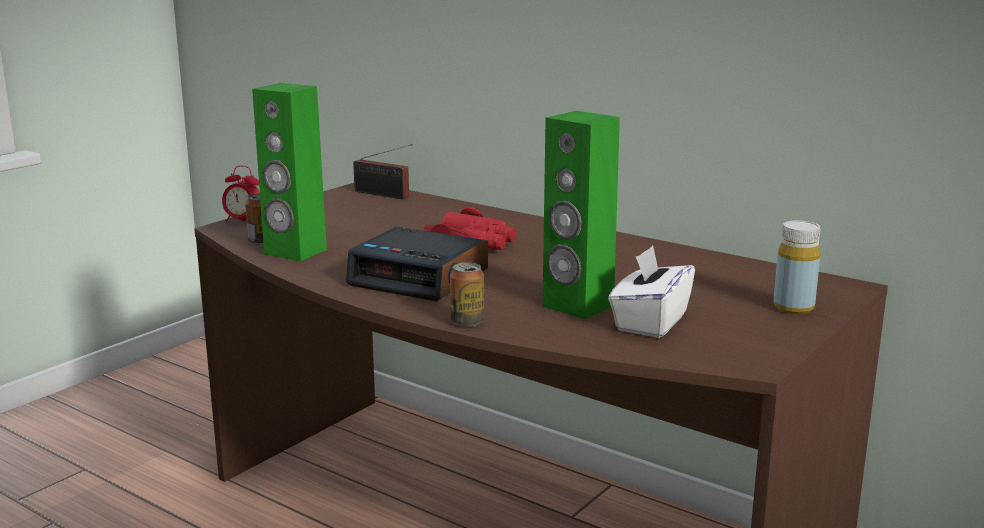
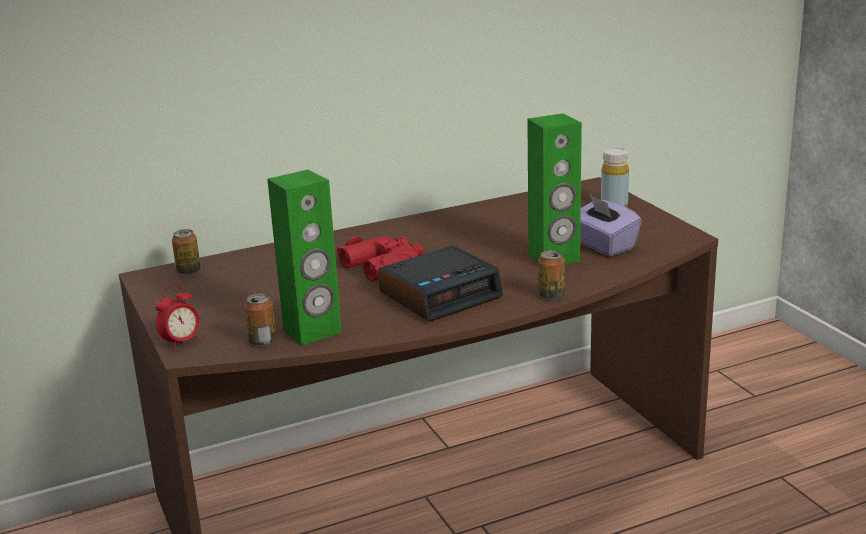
camera: 60 degrees left, 5 degrees up
radio [353,144,413,199] -> can [172,229,201,275]
white tissue box [608,245,695,338] -> purple tissue box [580,195,642,256]

